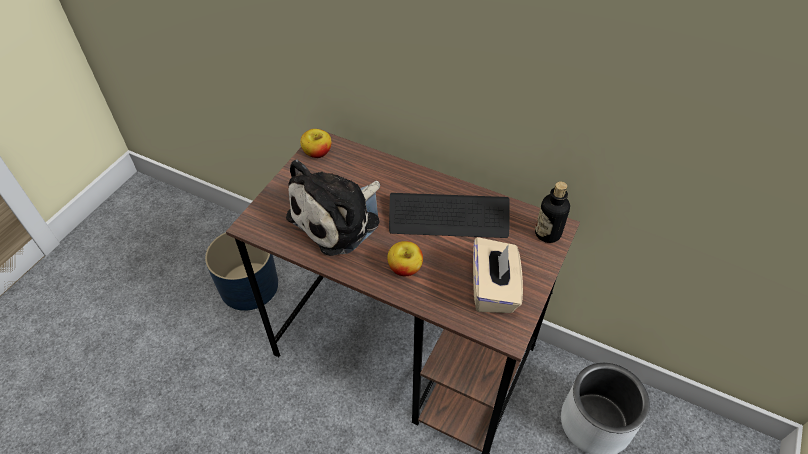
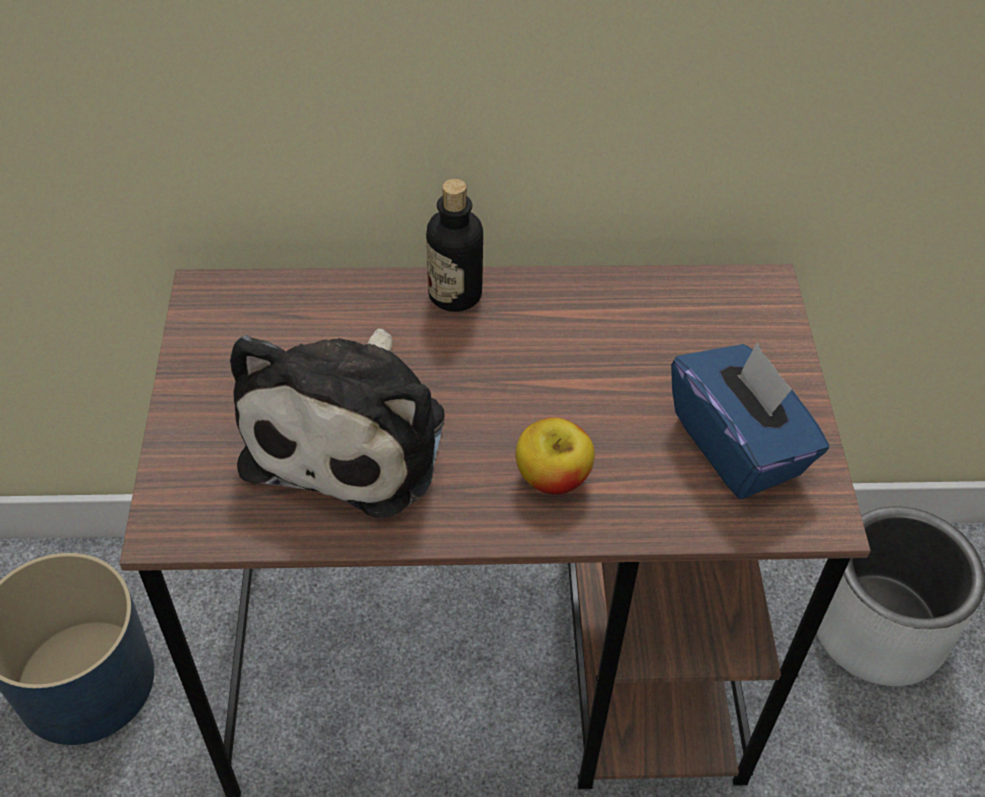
camera: 30 degrees left, 0 degrees up
apple [300,129,331,158] -> none
keyboard [389,193,510,238] -> none
beige tissue box [473,237,523,313] -> blue tissue box [671,342,829,499]
bottle [535,181,570,243] -> bottle moved to [426,179,483,312]

